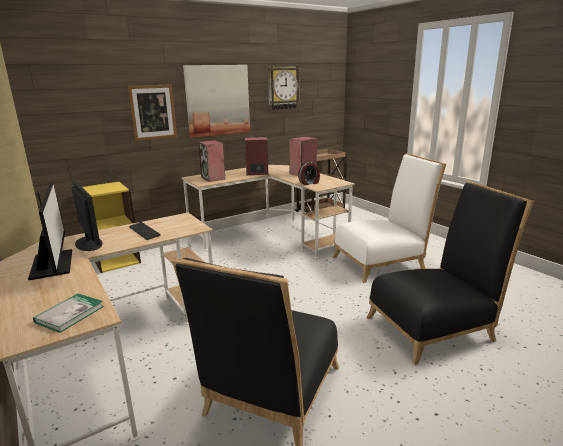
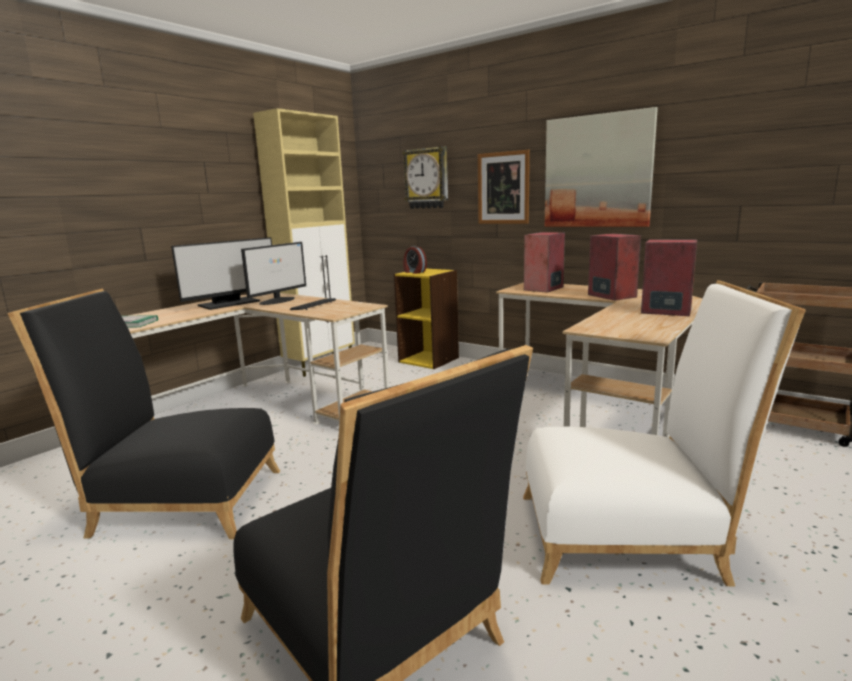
camera: 70 degrees right, 5 degrees down
wall clock [268,66,300,110] -> wall clock moved to [402,146,448,209]
alarm clock [298,162,320,185] -> alarm clock moved to [403,246,427,274]
white chair [333,153,446,283] -> white chair turned 45 degrees counterclockwise [523,280,806,586]

